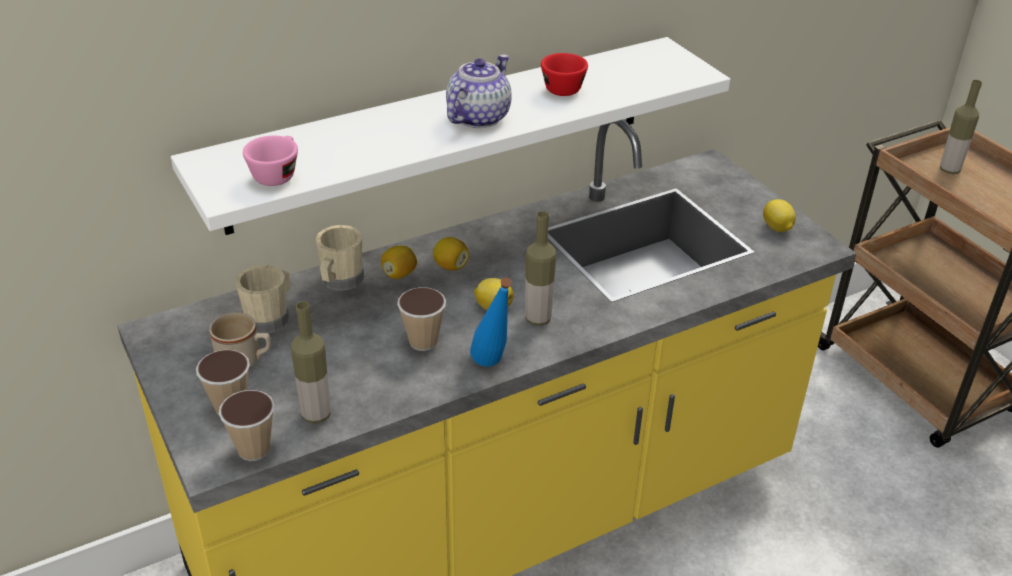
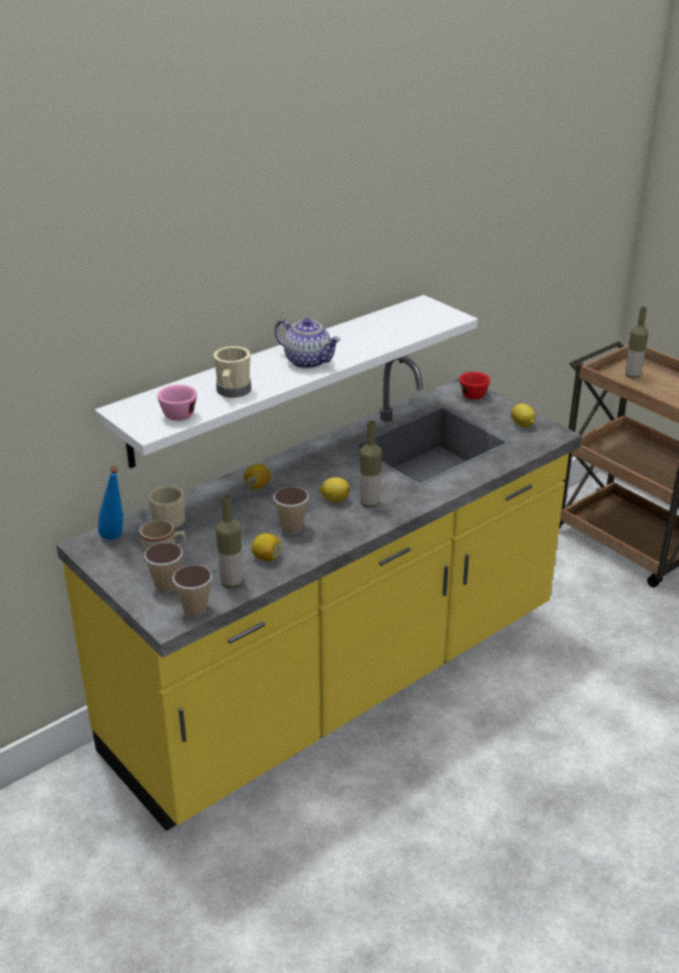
camera: 10 degrees left, 5 degrees down
beige mug [316,225,364,291] -> beige mug moved to [213,346,251,398]
lemon [433,237,469,271] -> lemon moved to [251,533,282,561]
teapot [446,54,512,128] -> teapot turned 105 degrees clockwise [275,318,341,369]
blue bottle [470,278,512,367] -> blue bottle moved to [98,466,123,540]
red cup [541,53,588,96] -> red cup moved to [459,372,490,399]

